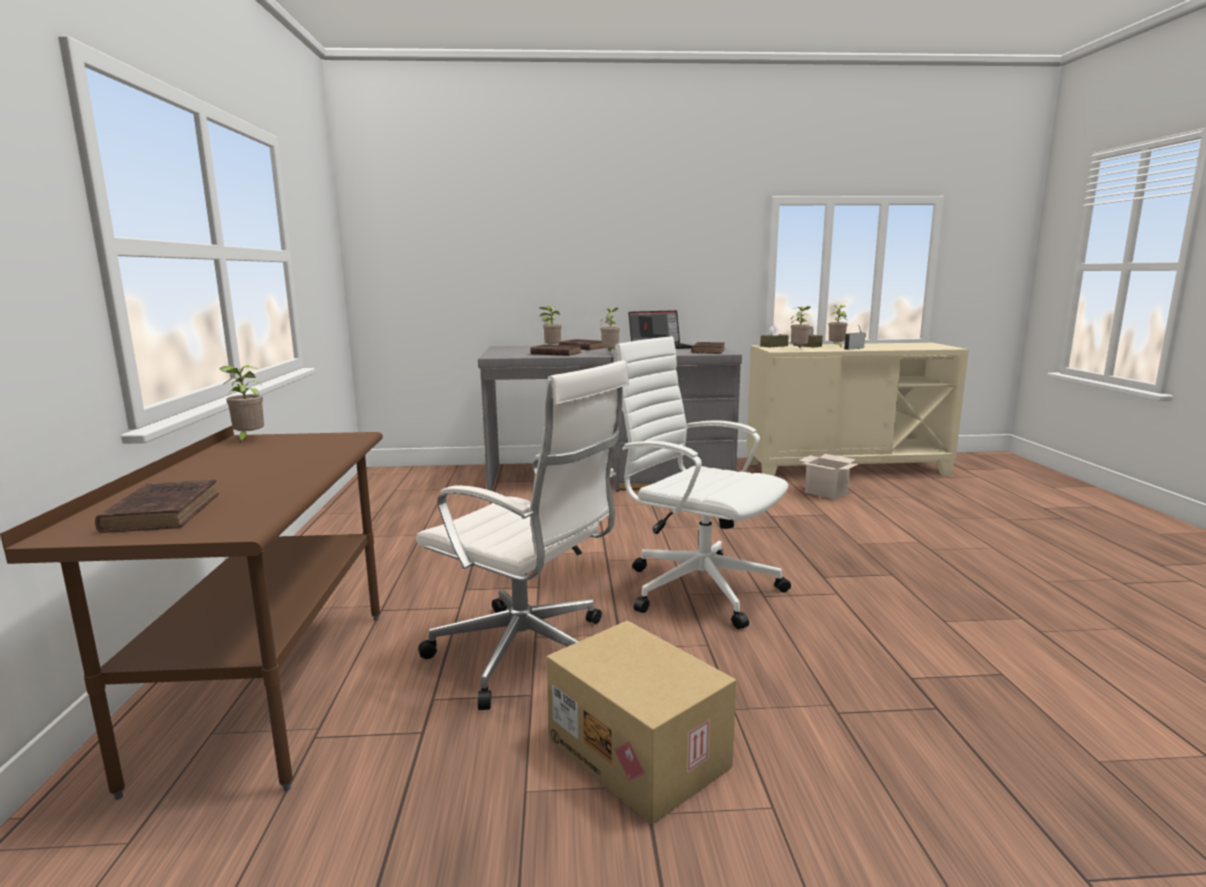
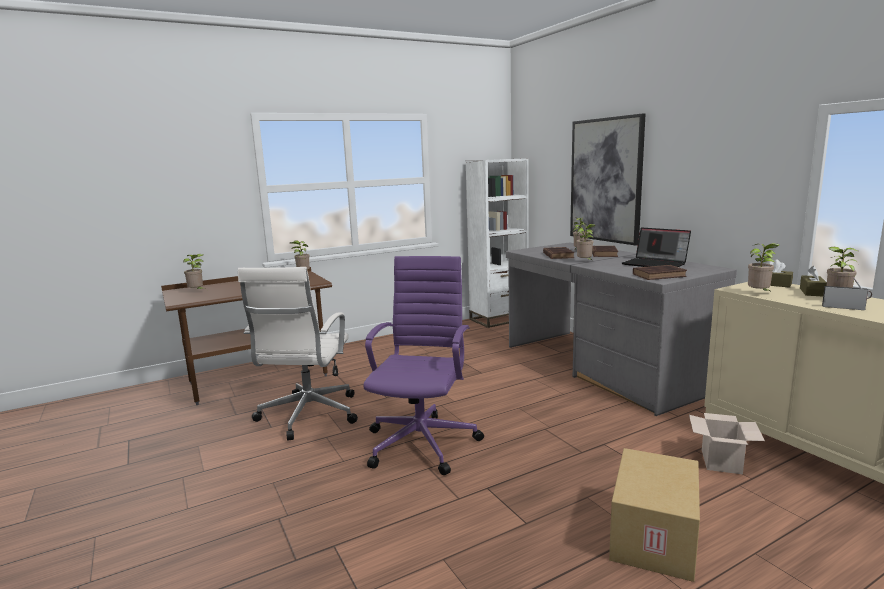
camera: 65 degrees right, 0 degrees up
brown book [95,480,219,533] -> potted plant [183,254,204,289]
cardboard box [546,620,736,825] -> cardboard box moved to [609,448,700,582]
white office chair [614,336,791,629] -> purple office chair [363,256,484,475]
none -> white bookcase [466,158,529,328]
none -> picture [570,114,645,246]

